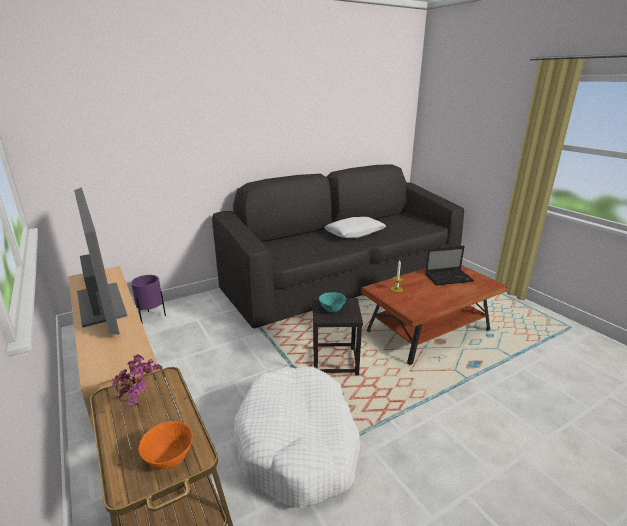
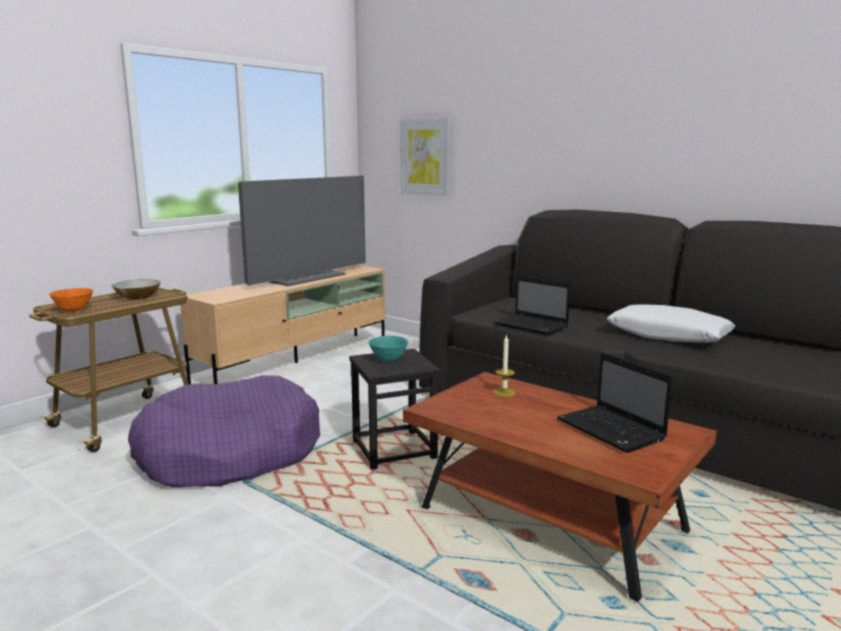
camera: 70 degrees right, 10 degrees down
potted plant [112,354,162,406] -> bowl [112,279,161,300]
purple planter [131,275,166,324] -> none
white dog bed [233,366,361,508] -> purple dog bed [128,375,320,487]
none -> picture [400,118,450,196]
none -> laptop [494,276,571,335]

